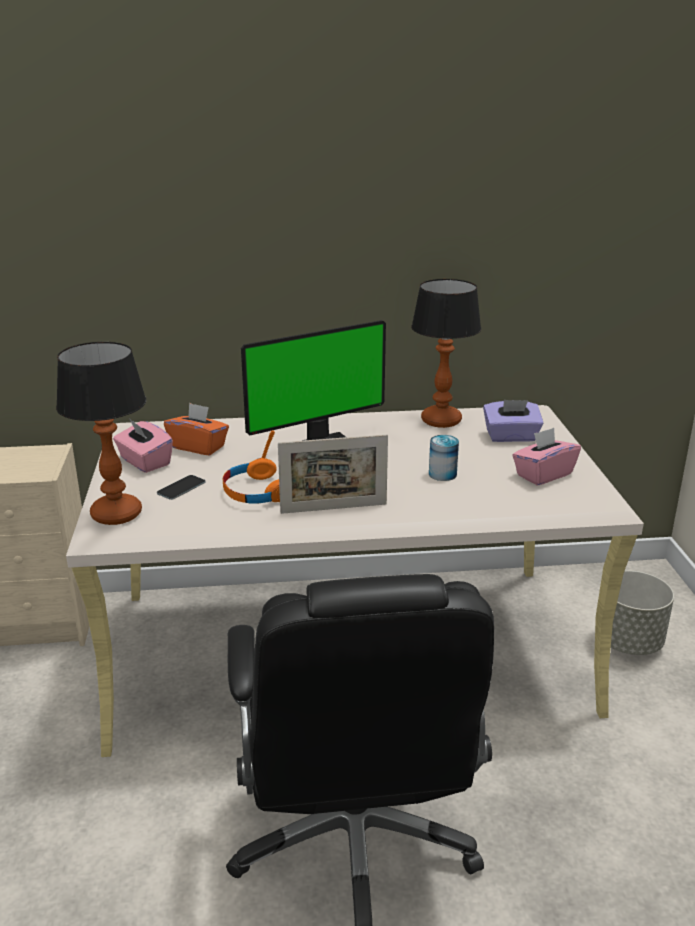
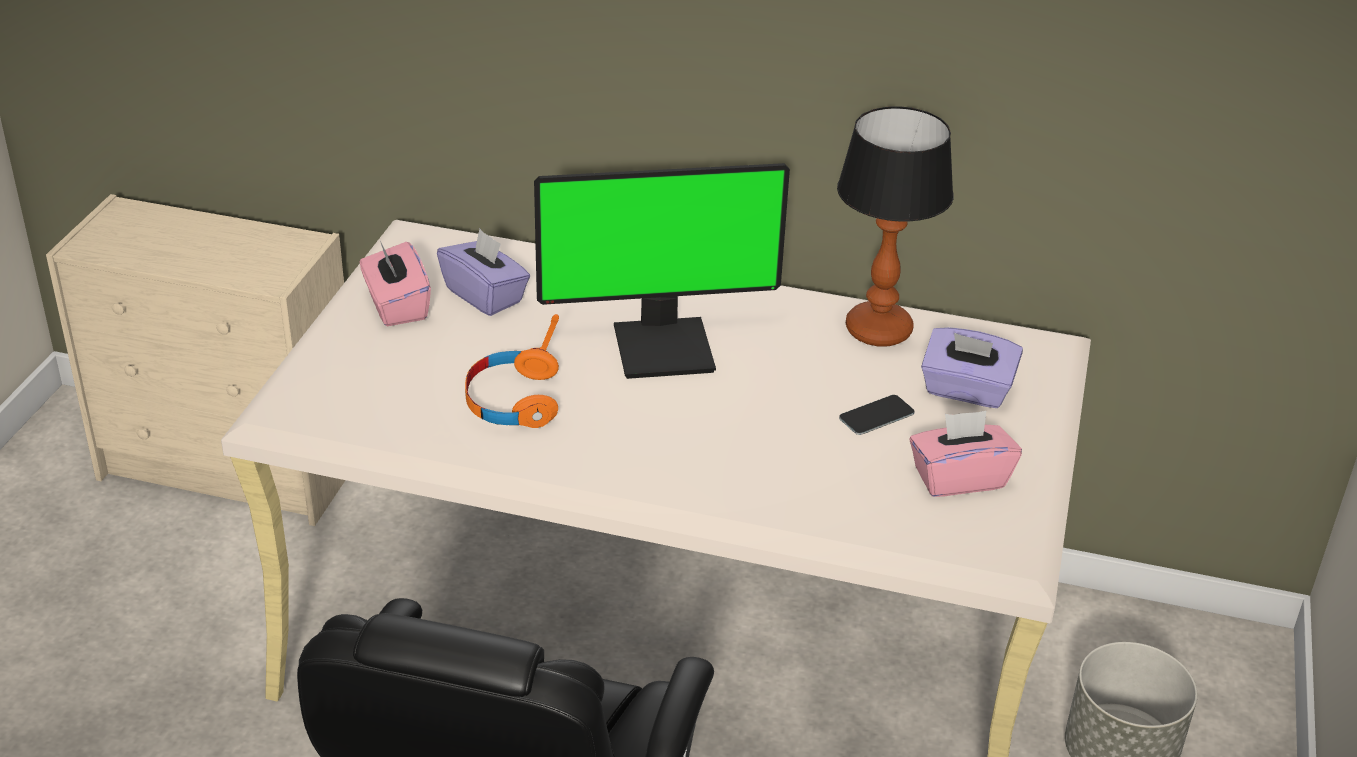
camera: 20 degrees right, 10 degrees up
table lamp [56,342,146,525] -> none
phone [157,475,205,500] -> phone moved to [839,395,915,435]
orange tissue box [164,403,229,456] -> purple tissue box [437,229,530,316]
picture frame [278,434,388,514] -> none
can [429,435,459,481] -> none

